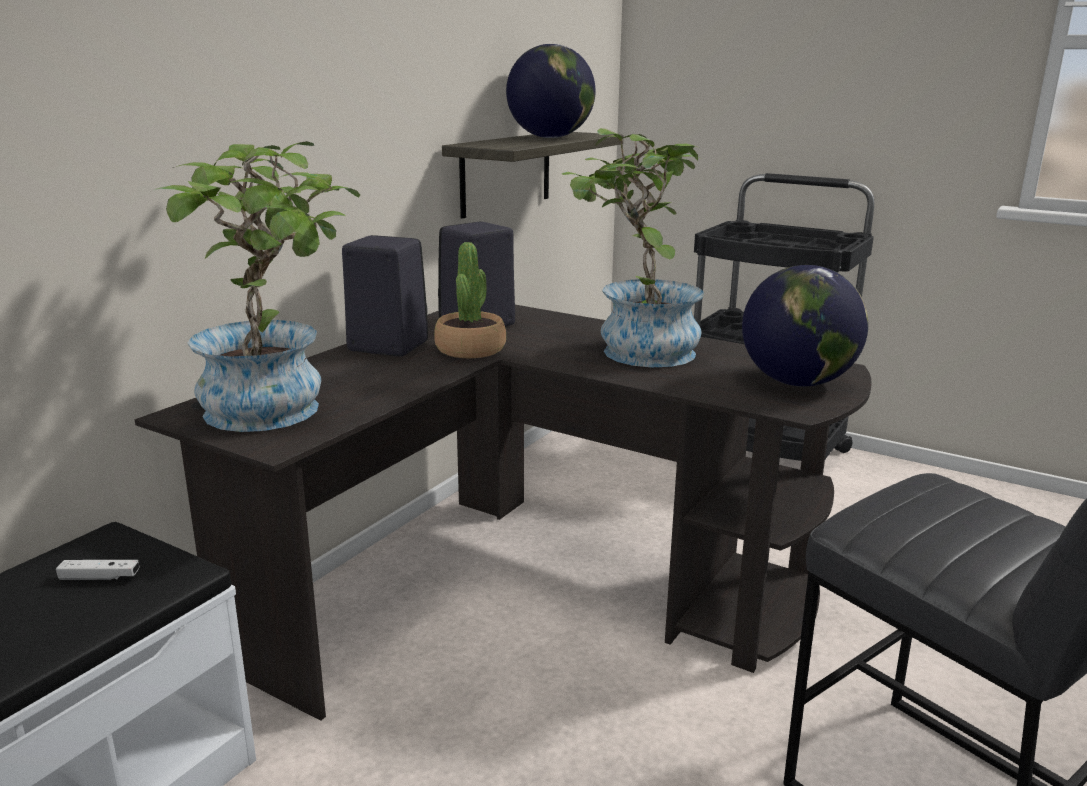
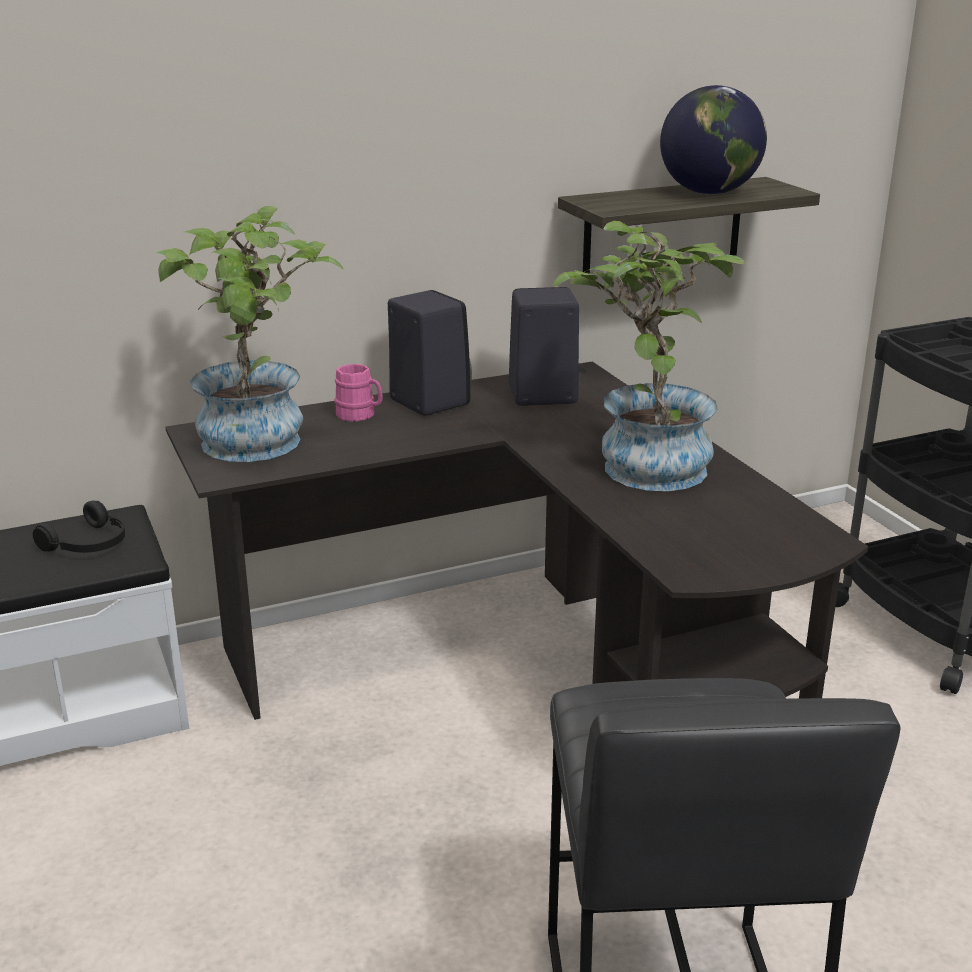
camera: 35 degrees right, 5 degrees up
white game controller [56,560,140,580] -> black headphones [33,501,125,553]
potted plant [434,242,506,358] -> none
globe [742,265,868,387] -> none
none -> pink mug [334,364,383,422]

